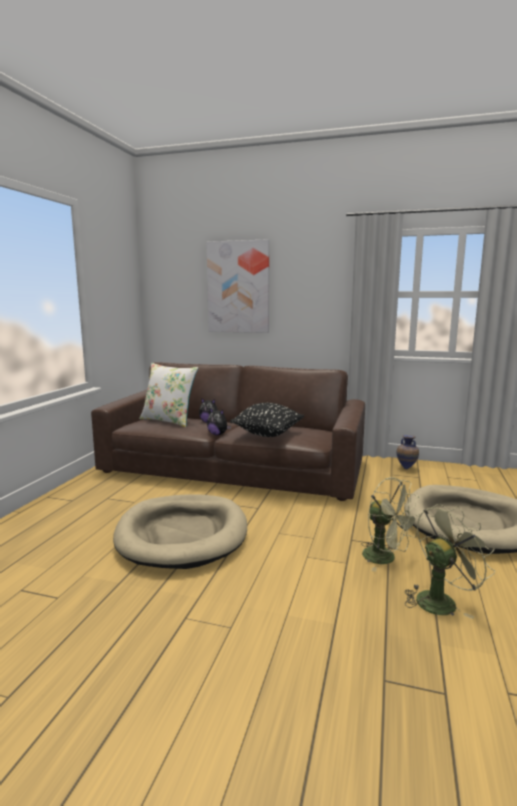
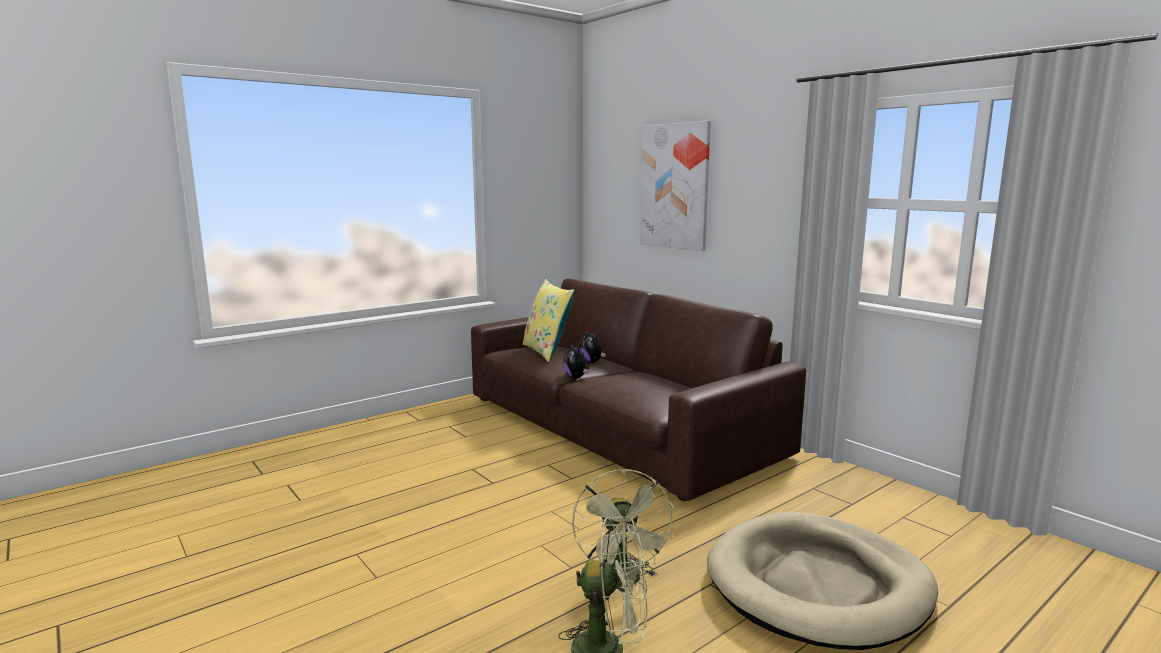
camera: 35 degrees right, 0 degrees up
beige dog bed [113,494,247,569] -> none
white pillow [139,363,198,427] -> yellow pillow [523,279,575,362]
black pillow [230,403,304,437] -> none
vase [396,435,419,469] -> none

